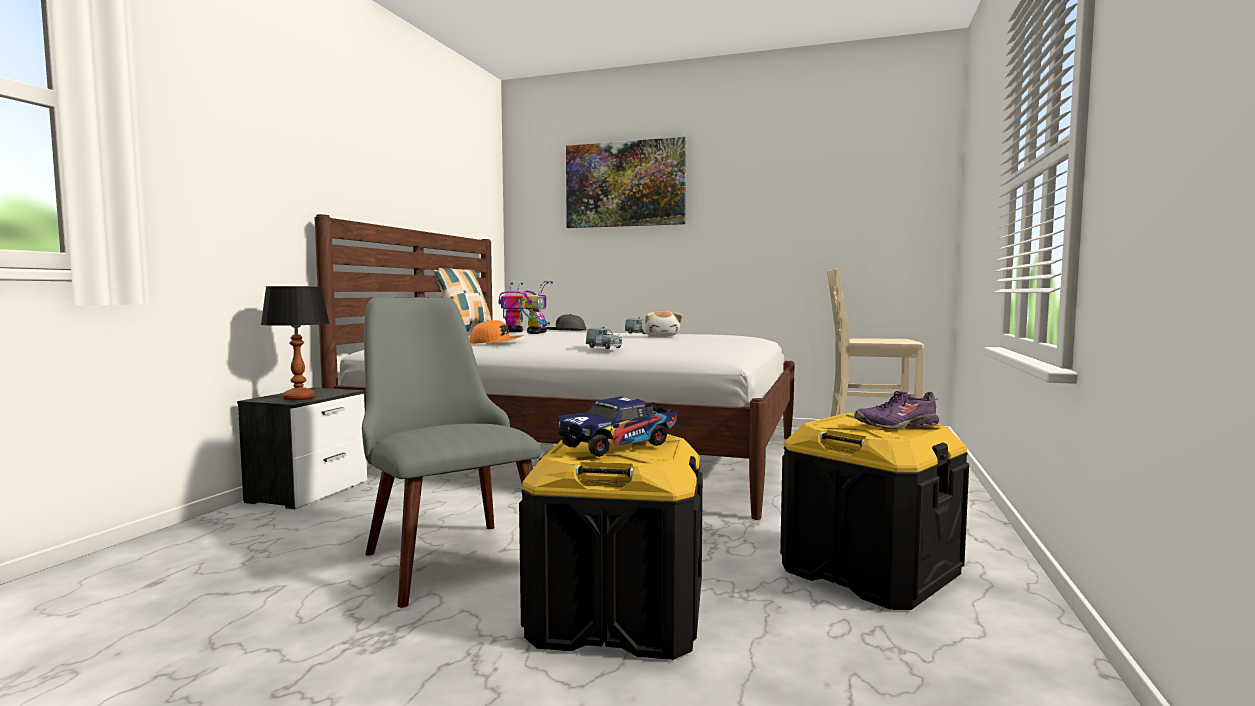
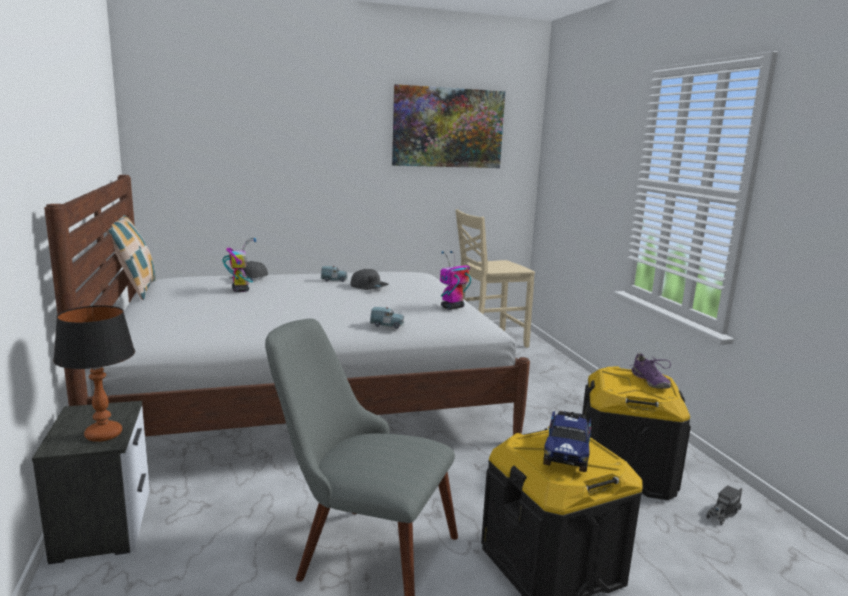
camera: 35 degrees left, 10 degrees up
orange cap [469,320,524,344] -> none
toy robot [498,282,525,332] -> toy robot moved to [440,251,471,310]
picture [566,137,686,228] -> picture moved to [392,84,505,168]
plush toy [642,310,682,337] -> grey cap [350,269,389,290]
purple shoe [854,391,939,429] -> purple shoe turned 60 degrees counterclockwise [629,353,671,389]
none -> toy truck [706,486,742,525]

